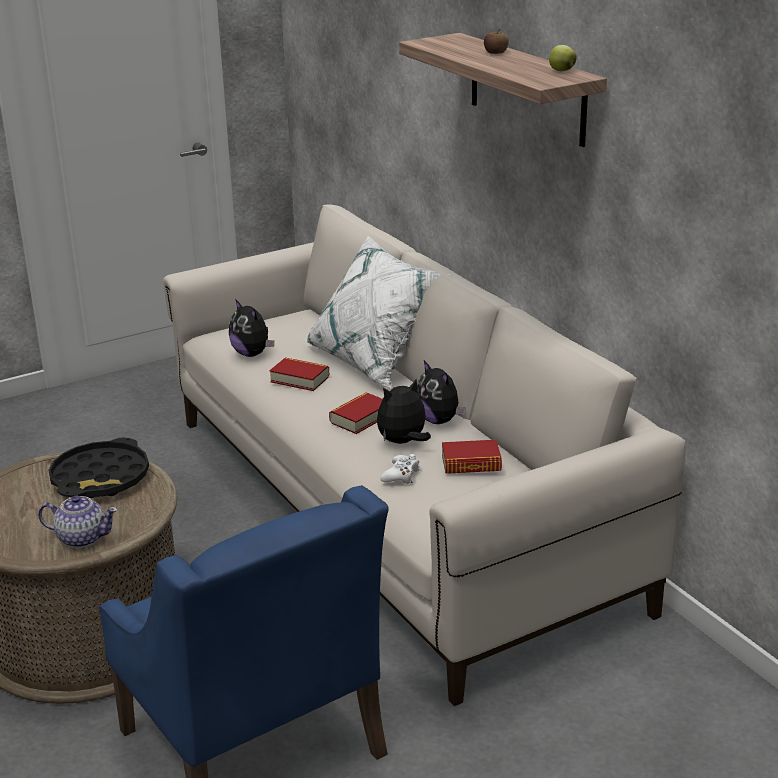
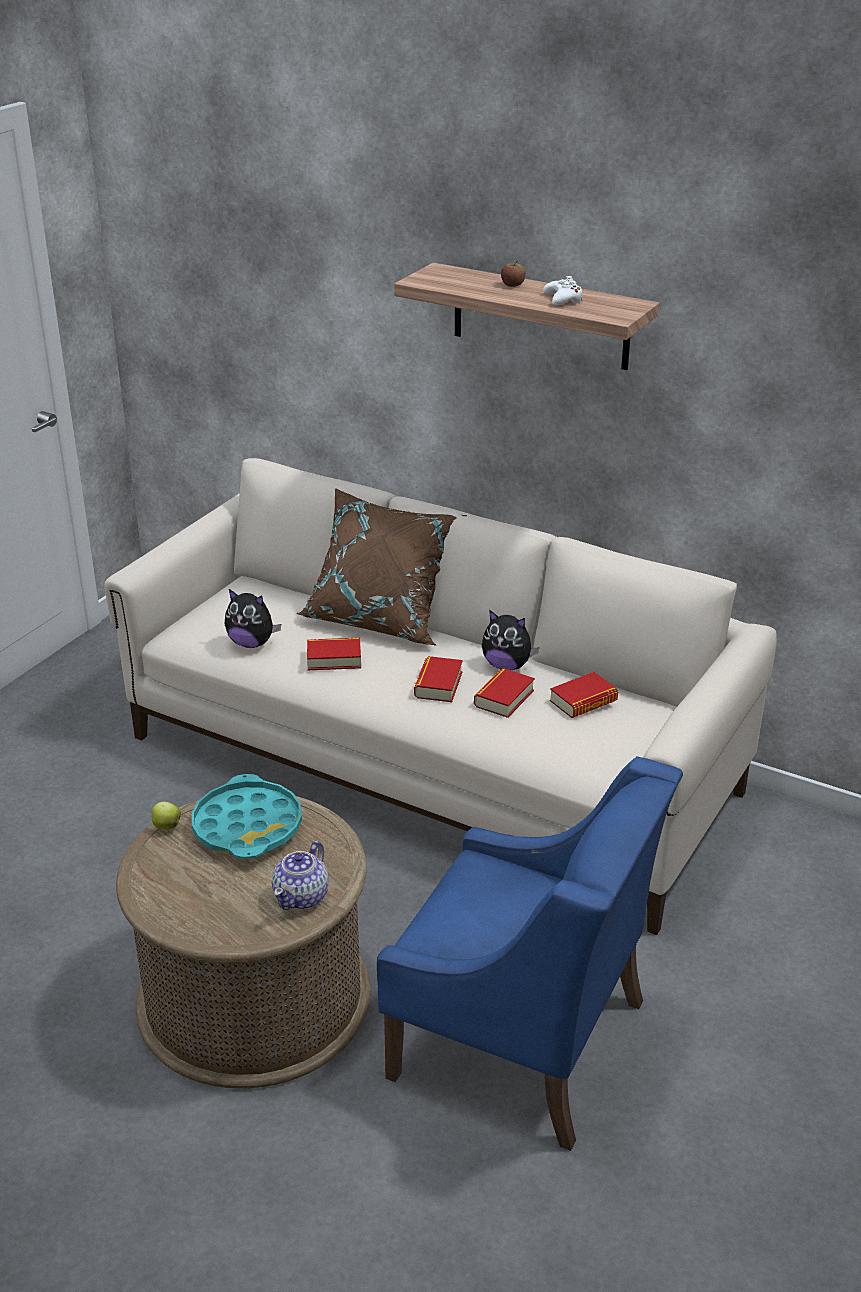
camera: 30 degrees left, 5 degrees up
teapot [38,496,118,548] -> teapot turned 135 degrees clockwise [272,841,329,910]
black tray [49,437,149,498] -> turquoise tray [192,774,302,859]
white pillow [305,236,451,389] -> brown pillow [296,488,467,646]
plush toy [377,379,431,444] -> book [474,668,535,718]
white game controller [380,454,420,484] -> white game controller moved to [543,276,582,305]
apple [549,45,577,71] -> apple moved to [151,802,181,830]

